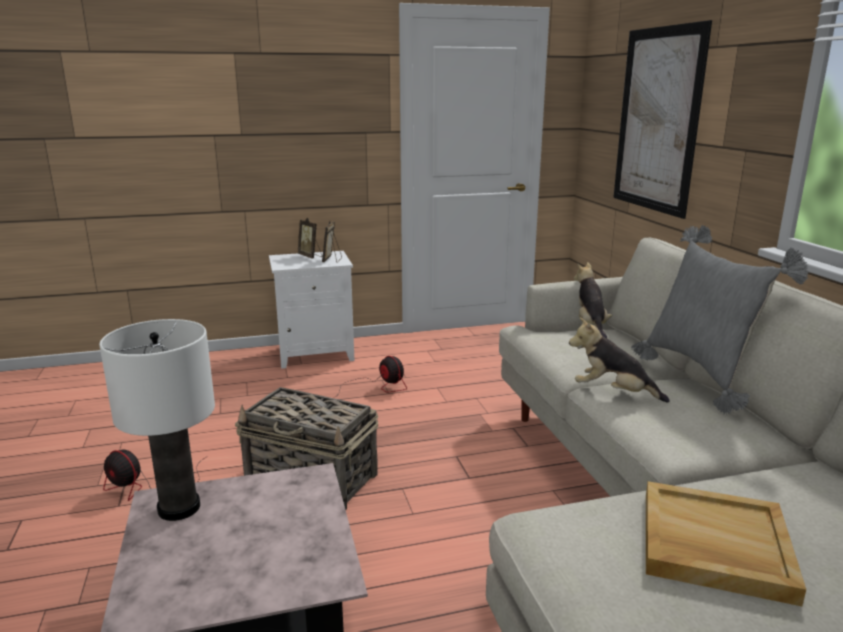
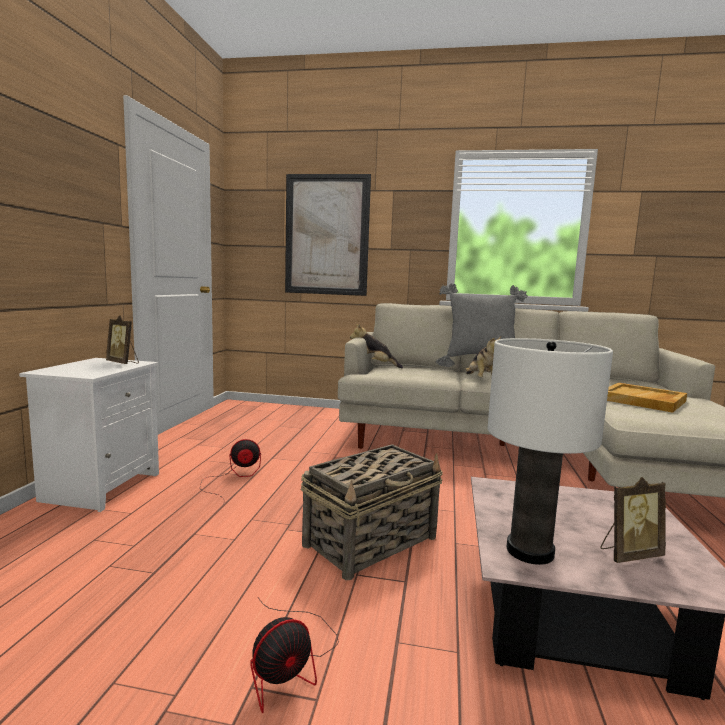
camera: 65 degrees left, 10 degrees down
picture frame [298,218,322,258] -> picture frame moved to [600,477,666,563]
plush toy [569,317,670,403] -> plush toy turned 60 degrees counterclockwise [465,336,501,378]

